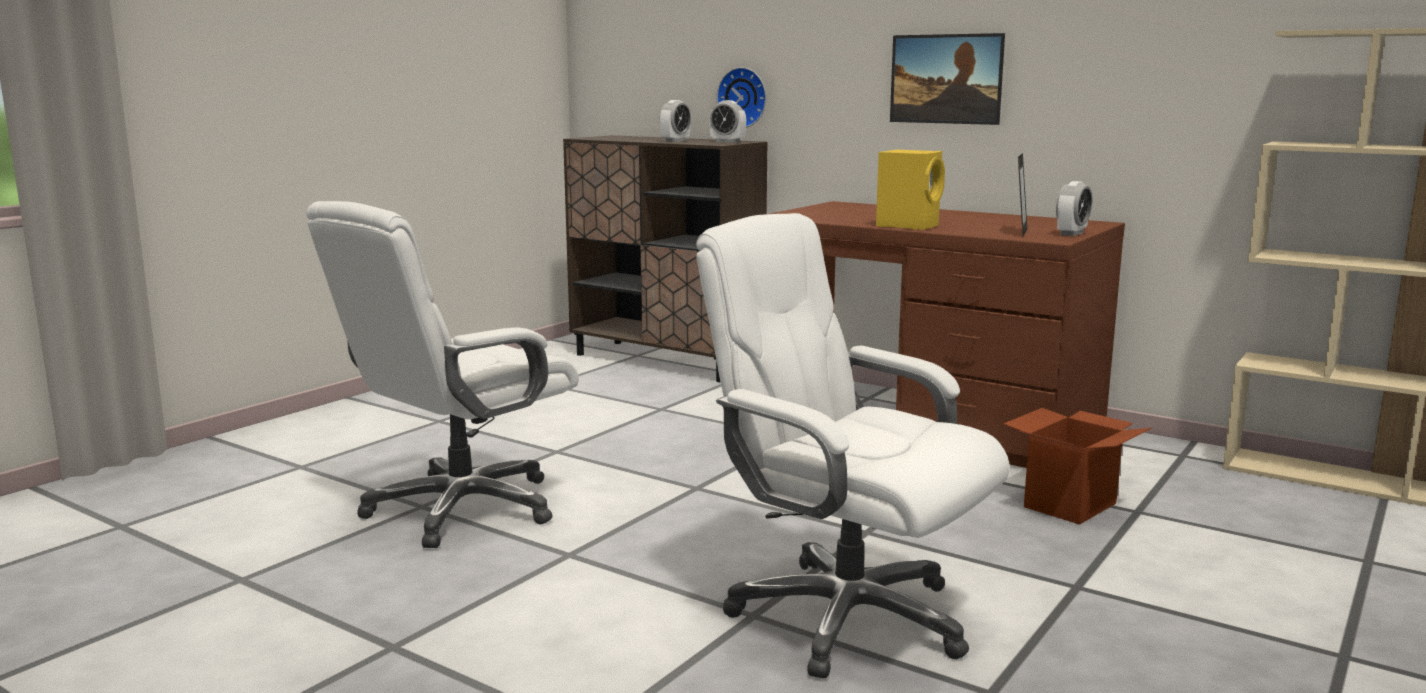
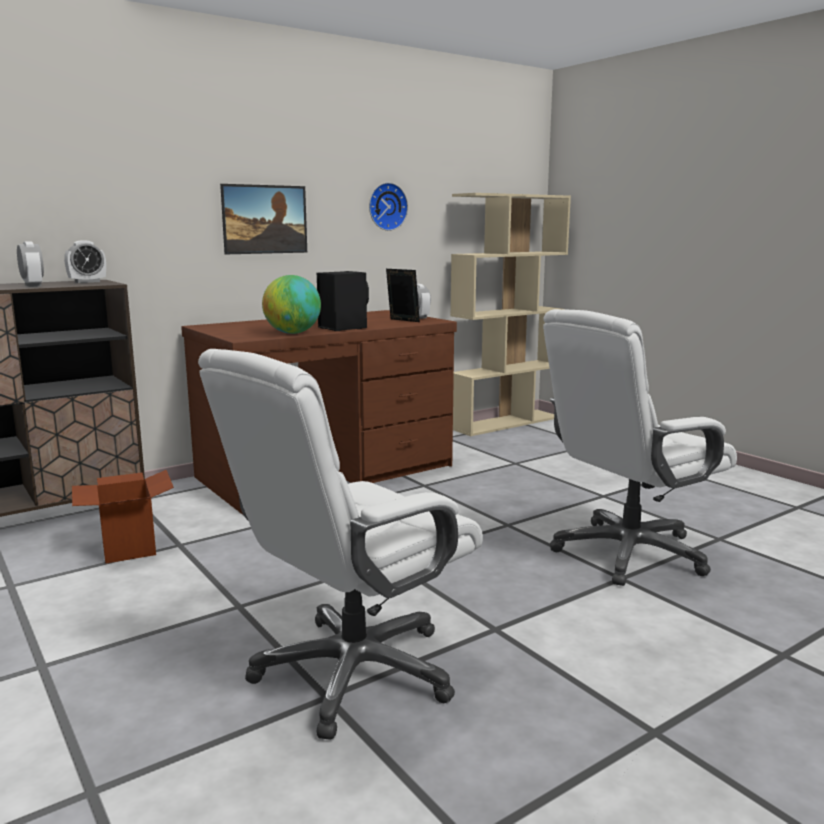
camera: 70 degrees left, 0 degrees up
white office chair [306,201,579,548] -> white office chair turned 75 degrees clockwise [198,349,483,740]
wall clock [716,67,766,128] -> wall clock moved to [369,182,408,231]
yellow speaker [876,150,945,230] -> black speaker [317,271,369,331]
cardboard box [1003,408,1152,525] -> cardboard box moved to [72,470,174,564]
none -> globe [262,275,321,334]

